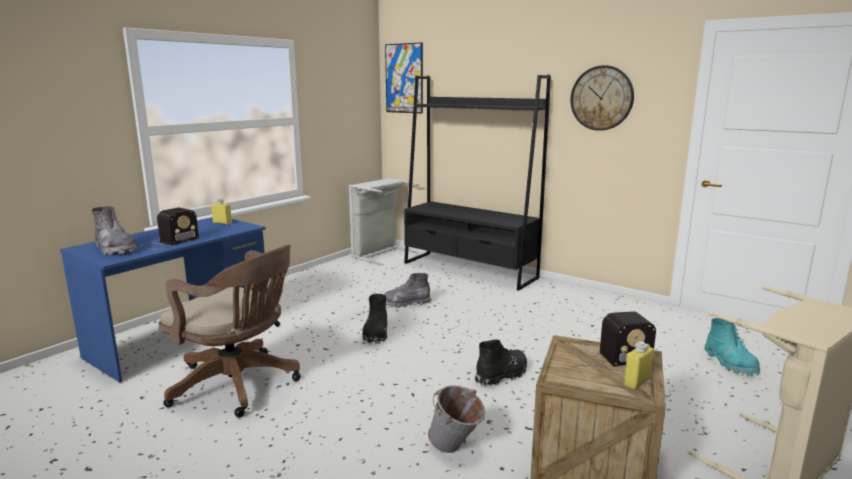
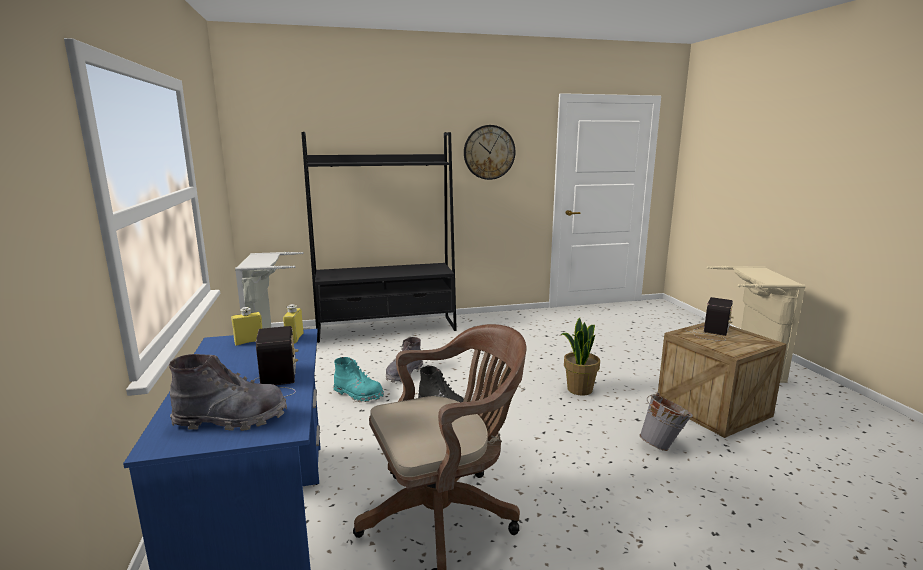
camera: 50 degrees left, 0 degrees up
picture [385,42,423,114] -> none
black boot [475,340,527,386] -> potted plant [560,318,600,396]
yellow bottle [624,341,654,389] -> yellow bottle moved to [283,304,304,344]
turquoise boot [704,318,760,376] -> turquoise boot moved to [333,357,384,402]

